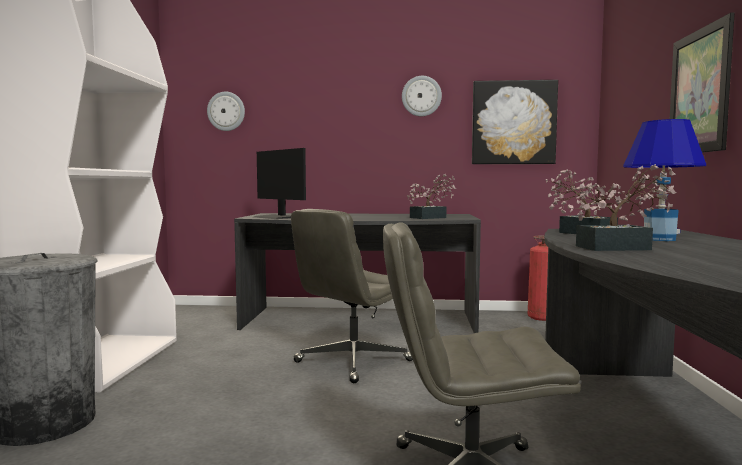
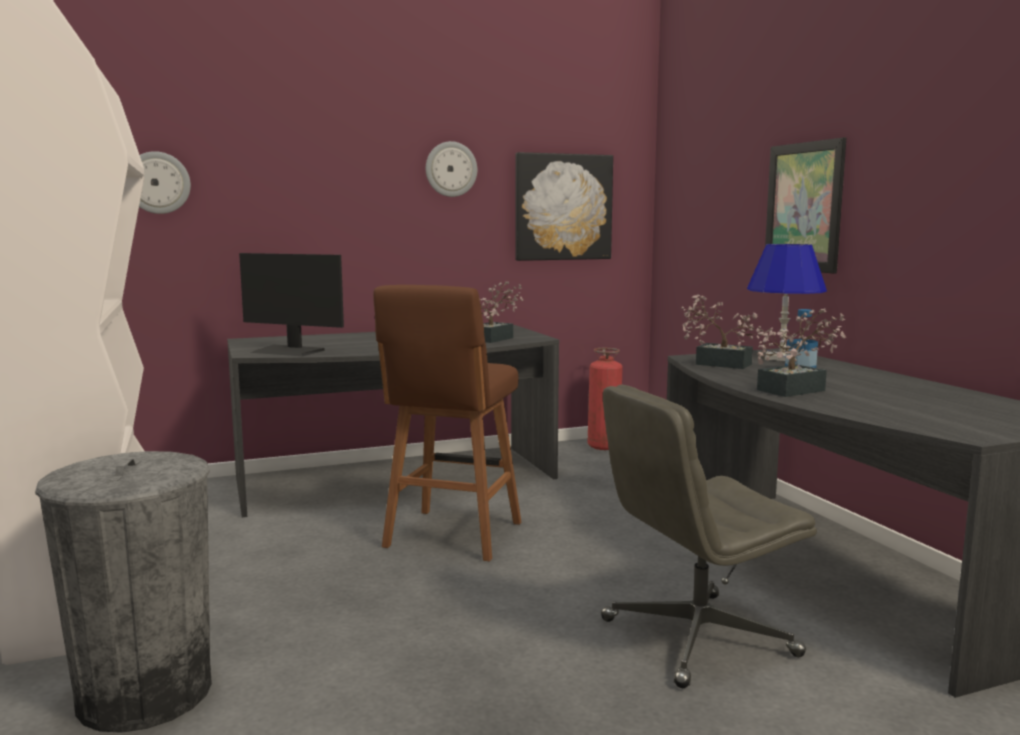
camera: 25 degrees left, 5 degrees up
grey office chair [291,209,413,383] -> brown stool [373,285,521,561]

